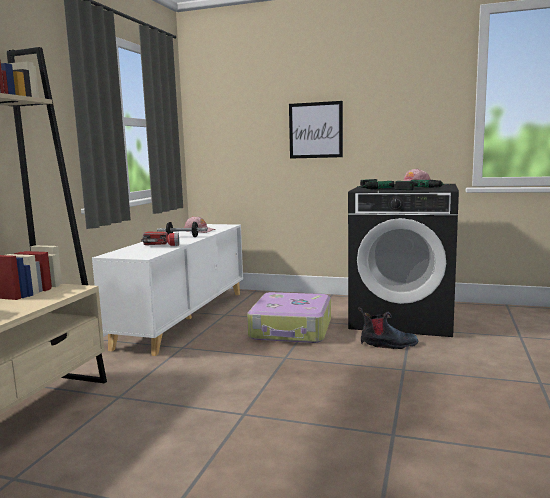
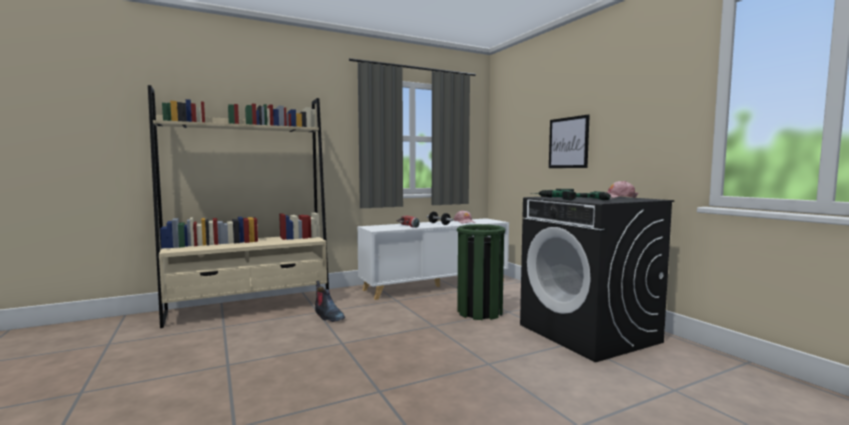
camera: 45 degrees right, 5 degrees down
suitcase [247,292,331,343] -> green trash can [457,224,505,320]
boot [358,307,418,349] -> boot moved to [315,281,345,322]

